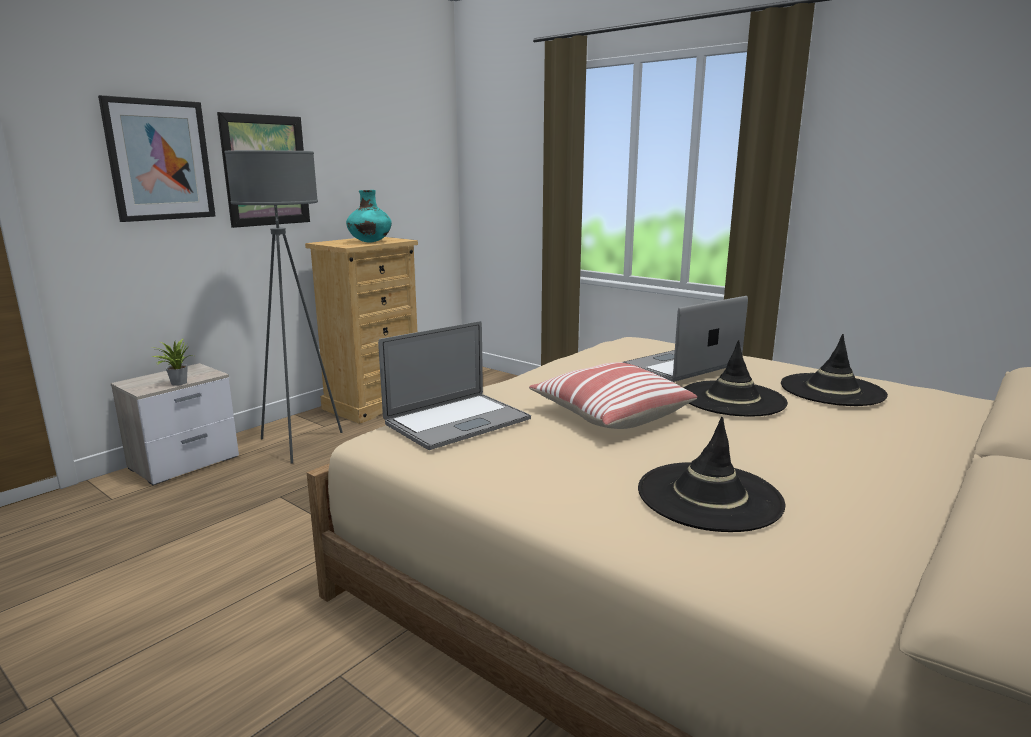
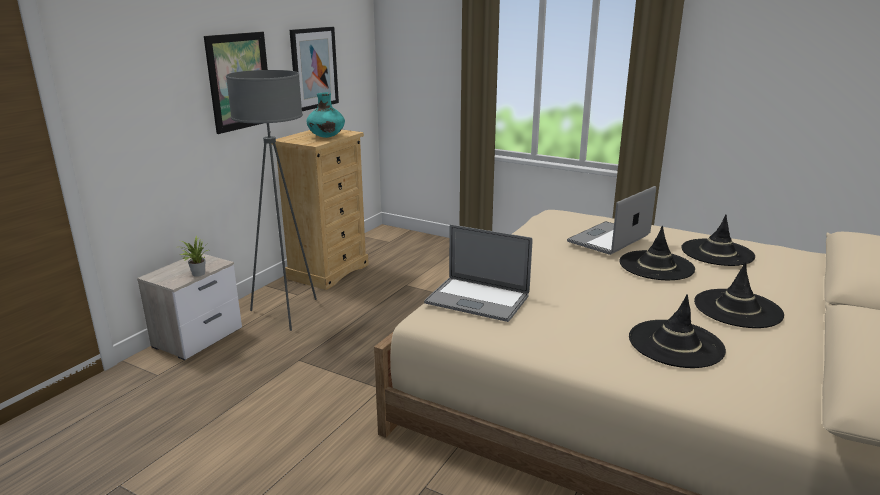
camera: 10 degrees left, 5 degrees up
picture [98,95,216,222] -> picture moved to [290,27,339,111]
laptop [378,321,531,450] -> laptop turned 75 degrees clockwise [424,224,532,322]
pillow [529,362,697,429] -> none
none -> black hat [694,262,784,328]

